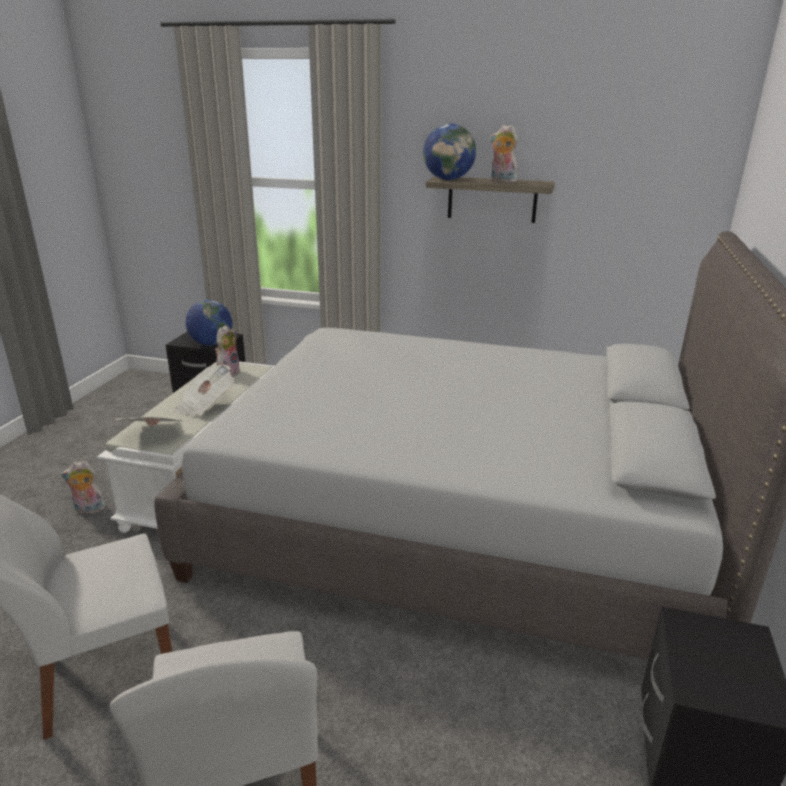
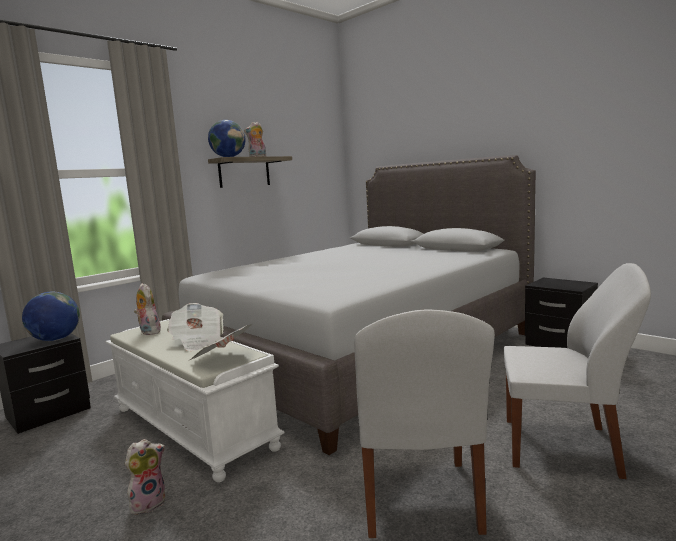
camera: 60 degrees left, 15 degrees down
plush toy [60,460,107,514] -> plush toy turned 150 degrees counterclockwise [125,439,166,515]

